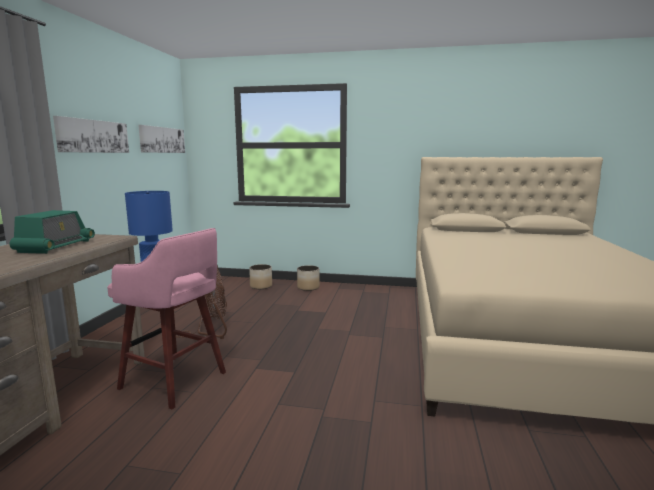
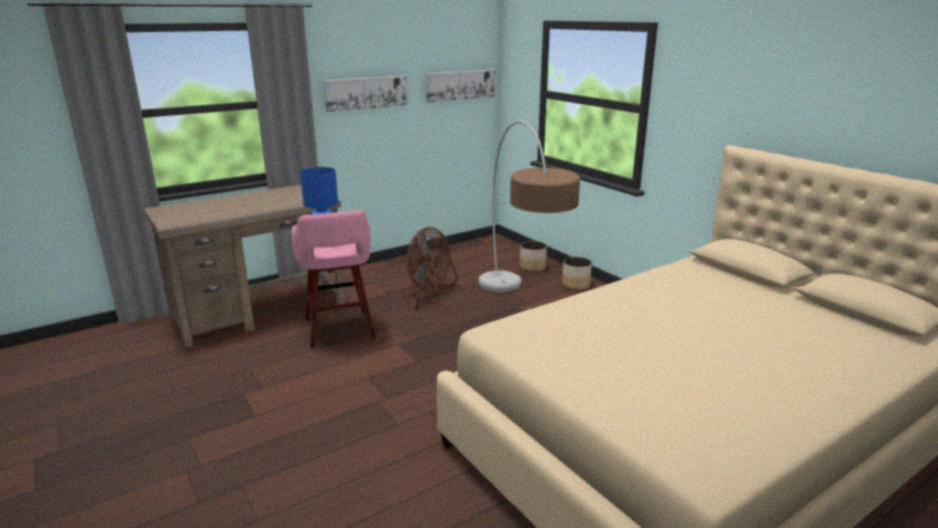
camera: 45 degrees right, 10 degrees up
radio [9,210,95,254] -> none
none -> floor lamp [478,121,580,292]

